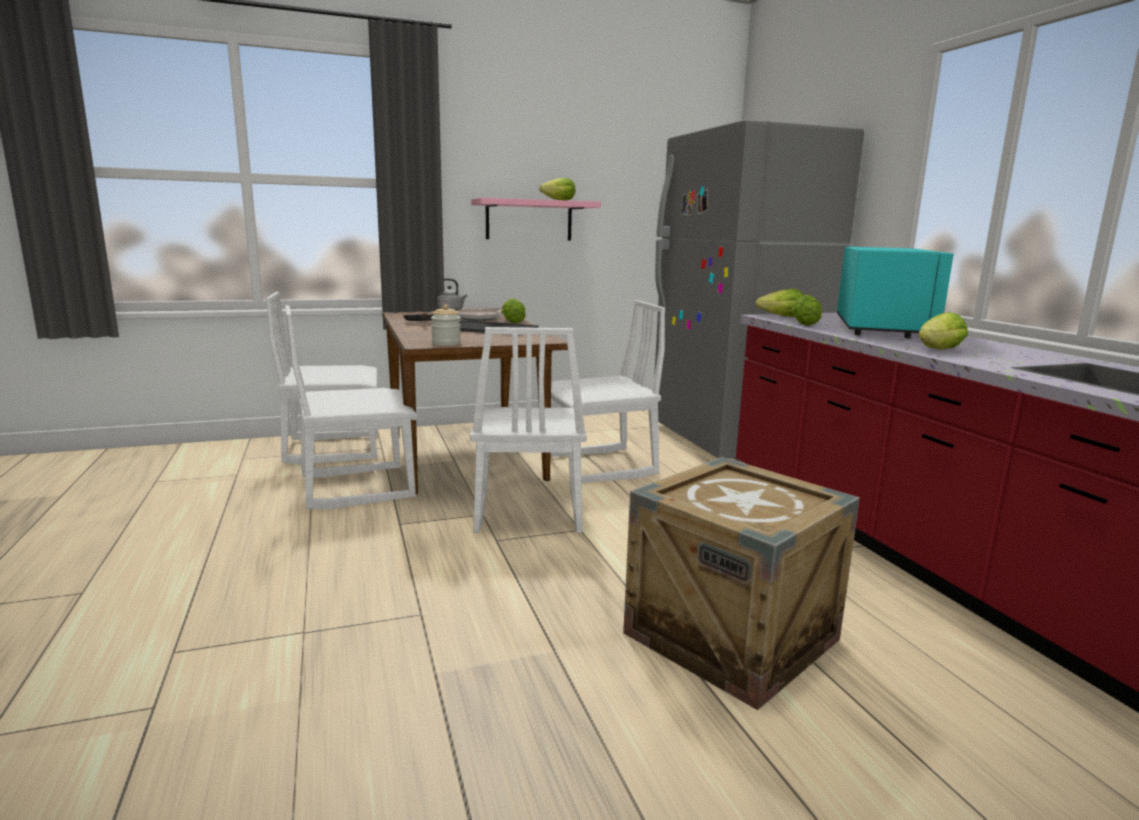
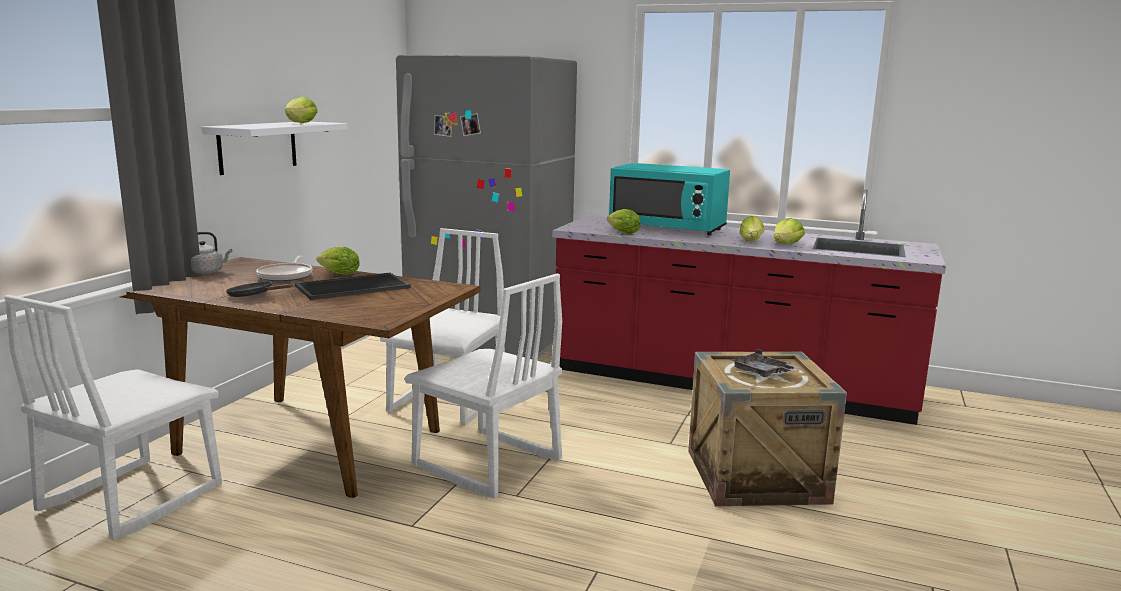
camera: 50 degrees left, 0 degrees up
white chair [285,305,417,509] -> none
jar [431,305,461,346] -> none
pink shelf [471,198,601,241] -> white shelf [201,122,348,175]
lettuce [755,289,804,317] -> lettuce moved to [773,218,805,244]
turquoise microwave [837,247,954,338] -> turquoise microwave turned 150 degrees clockwise [609,163,730,235]
none -> grey tray [731,349,799,377]

